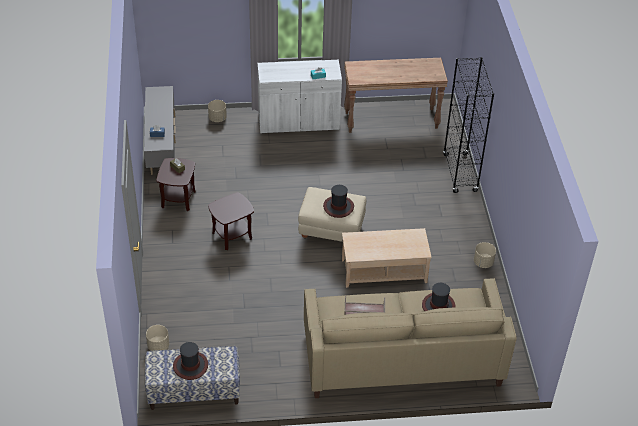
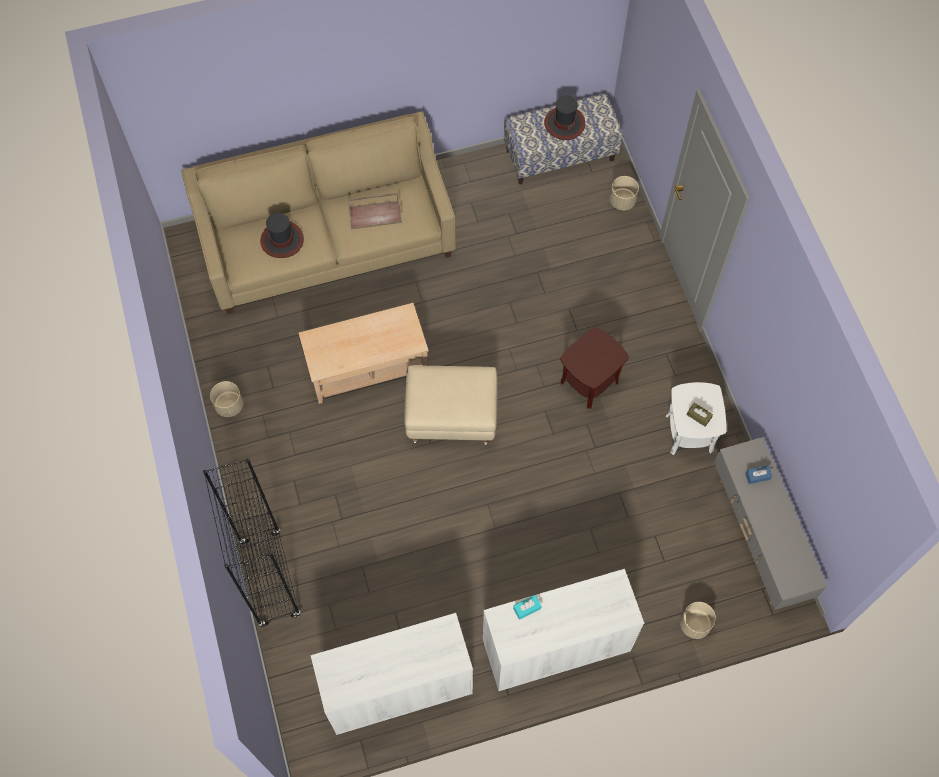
camera: 170 degrees right, 20 degrees up
brown side table [156,158,196,211] -> white side table [666,382,727,455]
hat [323,185,354,218] -> none
brown console table [344,58,448,133] -> white cabinet [311,613,473,735]

